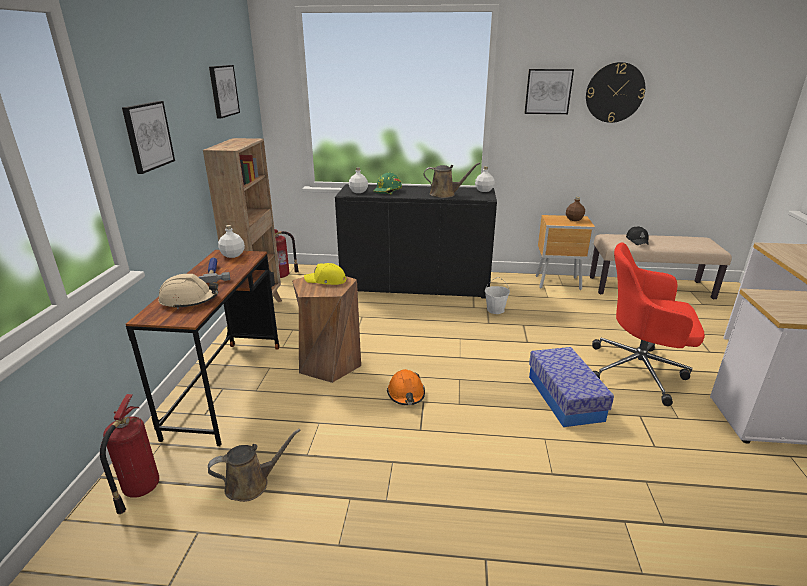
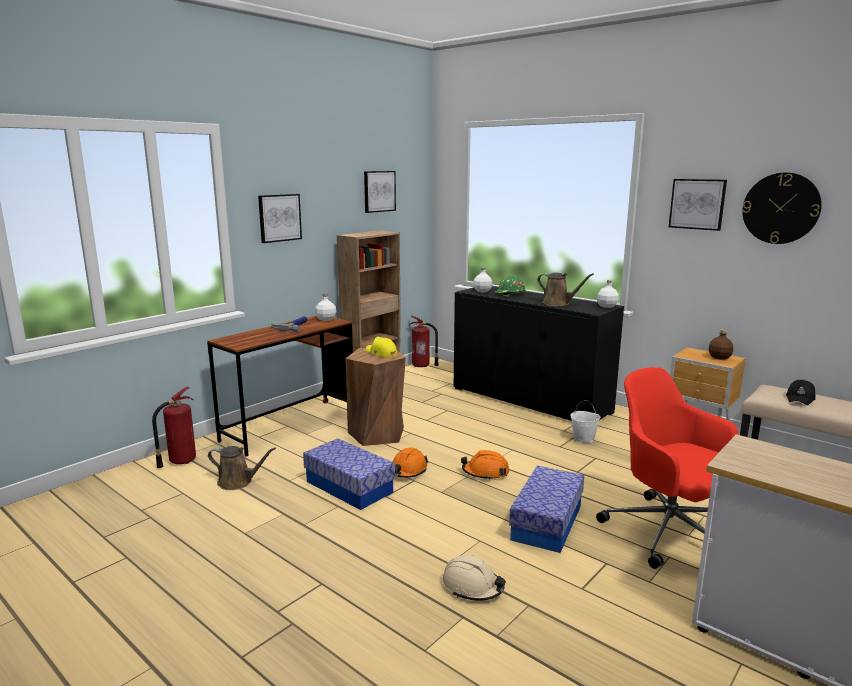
camera: 35 degrees right, 10 degrees down
beige hard hat [159,274,218,309] -> beige hard hat moved to [442,555,506,601]
none -> storage box [303,438,395,510]
none -> orange hard hat [461,450,509,480]

